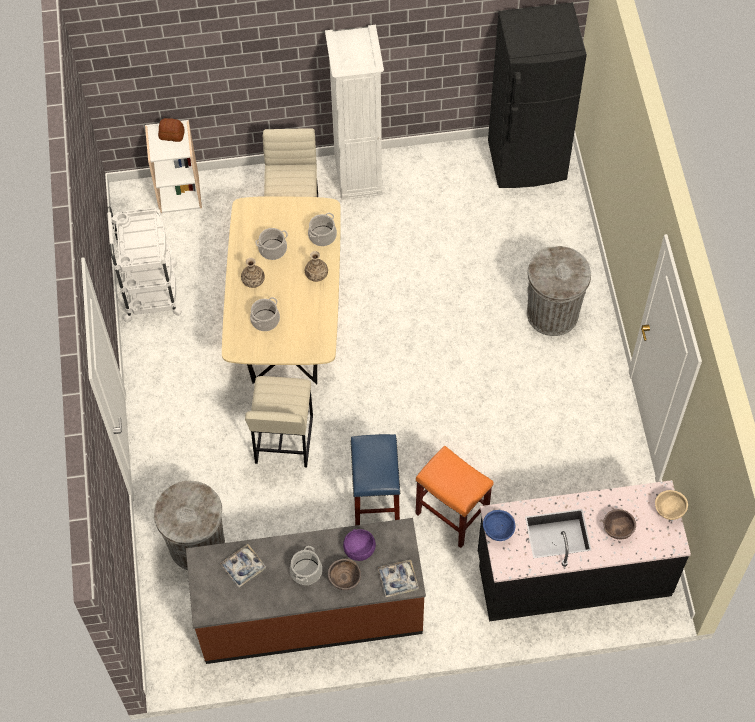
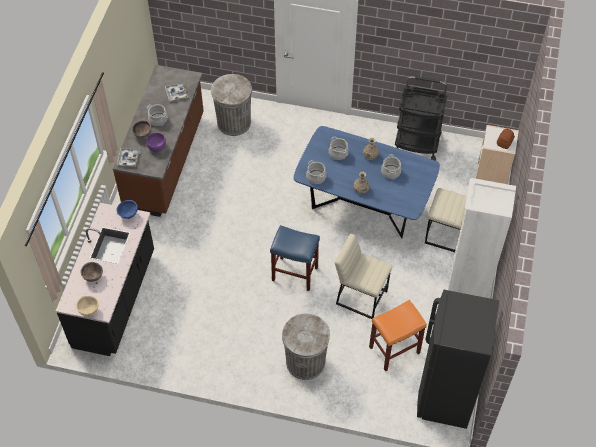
camera: 110 degrees right, 5 degrees down
white cart [107,207,182,323] -> black cart [395,76,447,161]
beige dining table [222,196,341,385] -> blue dining table [294,126,440,238]
beige chair [245,376,313,467] -> beige chair moved to [335,234,393,319]
cooking pot [308,213,337,246] -> cooking pot moved to [306,160,326,184]
blue stool [350,434,400,526] -> blue stool moved to [270,225,320,291]
orange stool [415,445,494,548] -> orange stool moved to [369,300,427,371]

